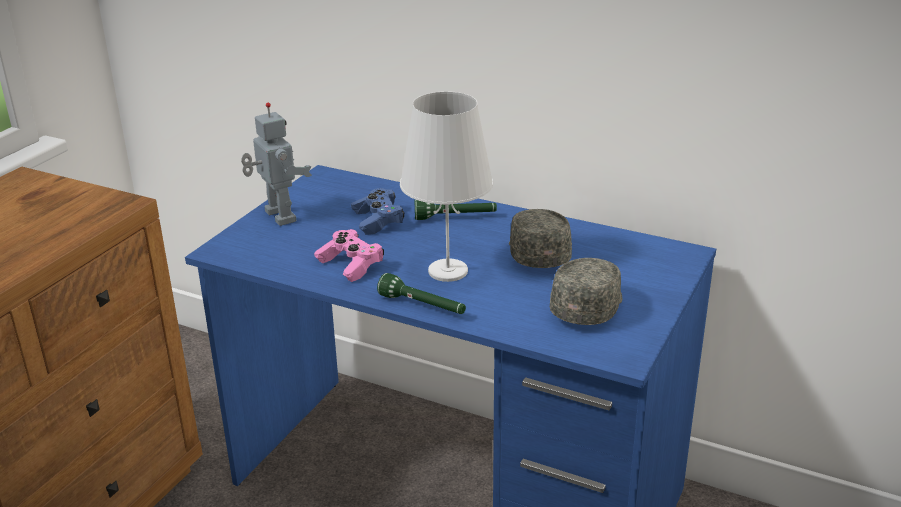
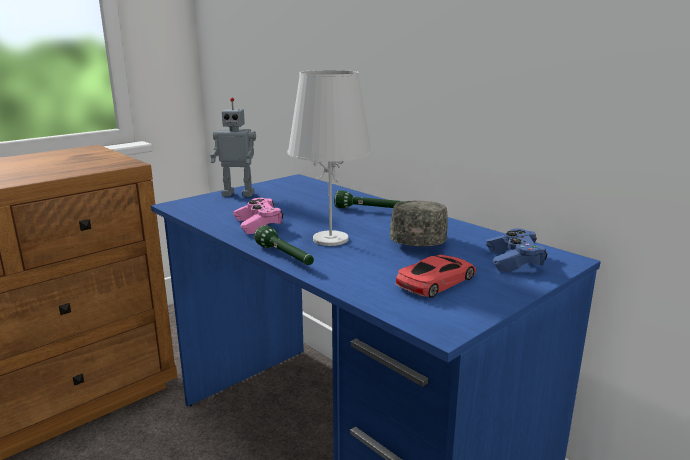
camera: 20 degrees right, 10 degrees down
toy robot [241,102,312,226] -> toy robot turned 105 degrees clockwise [210,98,256,197]
blue game controller [351,188,405,235] -> blue game controller moved to [486,228,548,272]
grey cap [550,258,622,325] -> red toy car [396,255,476,298]

